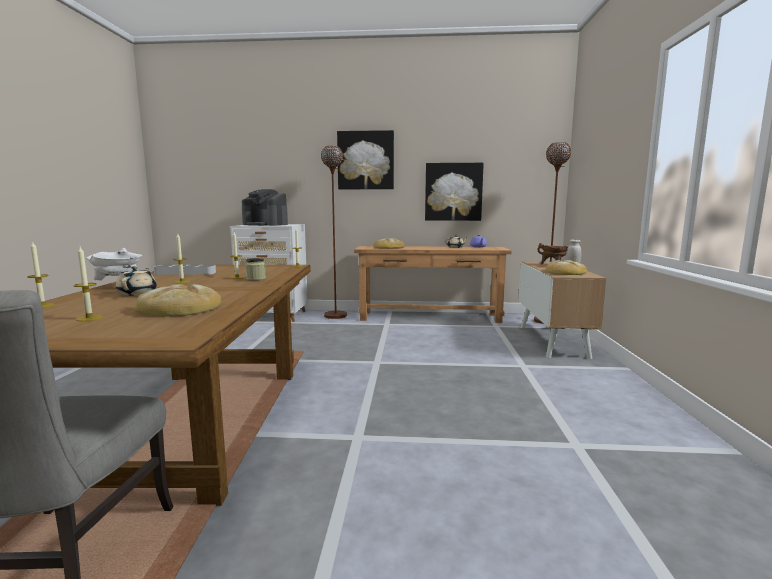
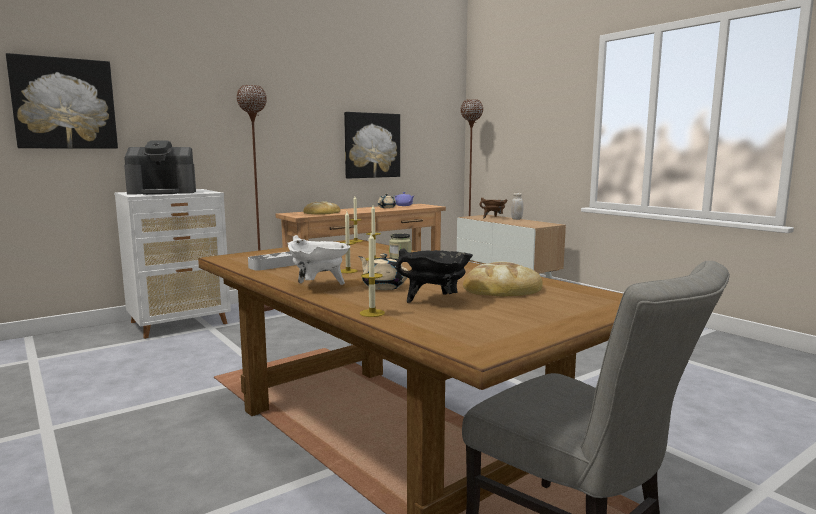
camera: 40 degrees left, 0 degrees up
candle [73,247,103,321] -> none
picture [337,130,394,189] -> picture moved to [6,53,118,149]
bread [545,260,587,275] -> none
none -> black cooking pot [396,248,473,303]

